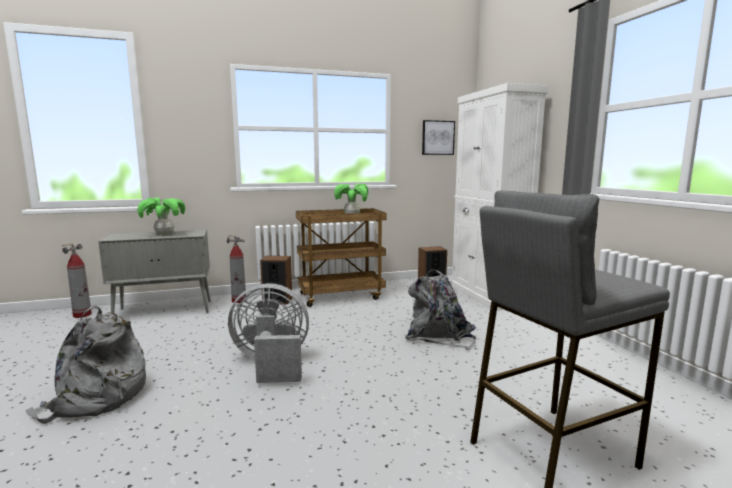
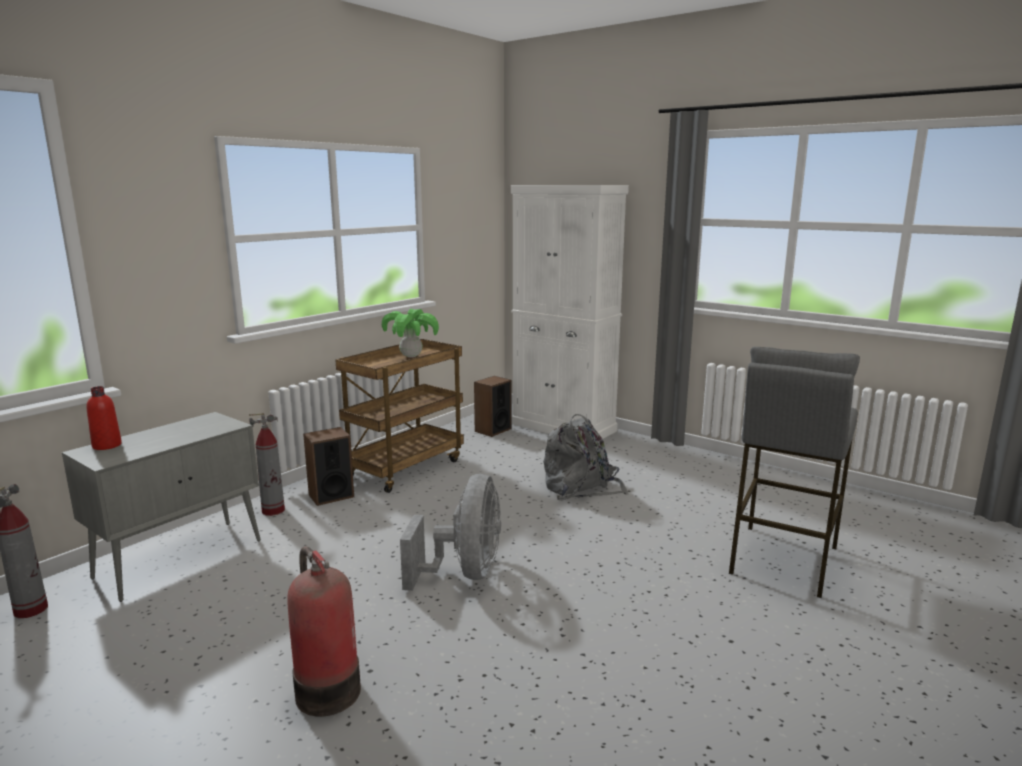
camera: 35 degrees left, 5 degrees up
grey backpack [26,305,146,424] -> fire extinguisher [287,546,361,717]
potted plant [138,197,185,235] -> none
grey fan [228,283,309,383] -> grey fan turned 135 degrees clockwise [400,474,501,591]
picture [422,120,455,155] -> none
none -> red bottle [87,386,122,450]

